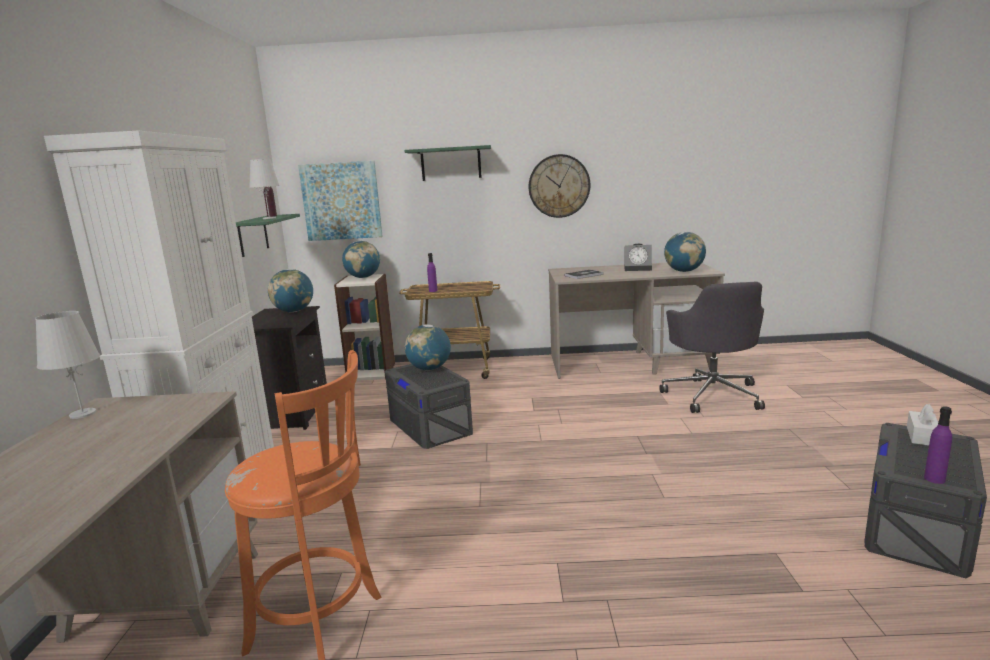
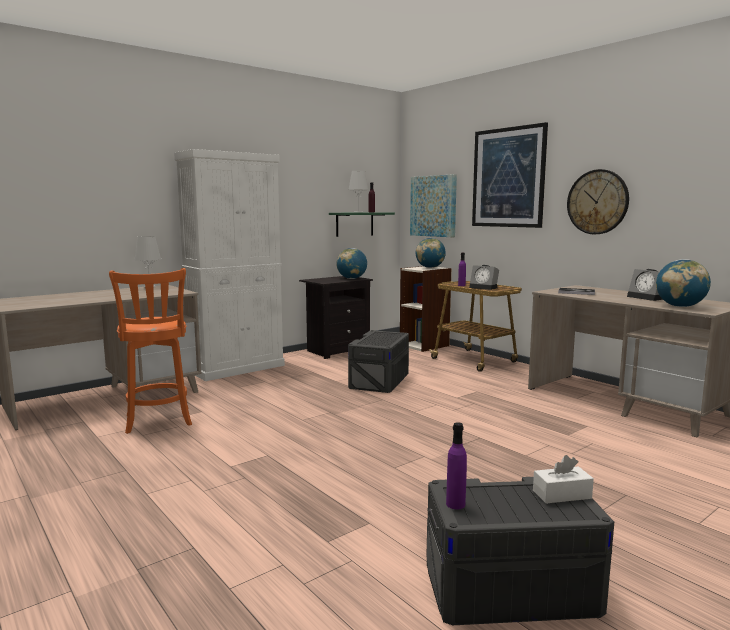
camera: 50 degrees right, 5 degrees down
green shelf [404,145,491,181] -> picture [472,122,548,228]
globe [405,324,451,370] -> none
grey office chair [659,282,765,413] -> none
none -> alarm clock [469,265,499,290]

